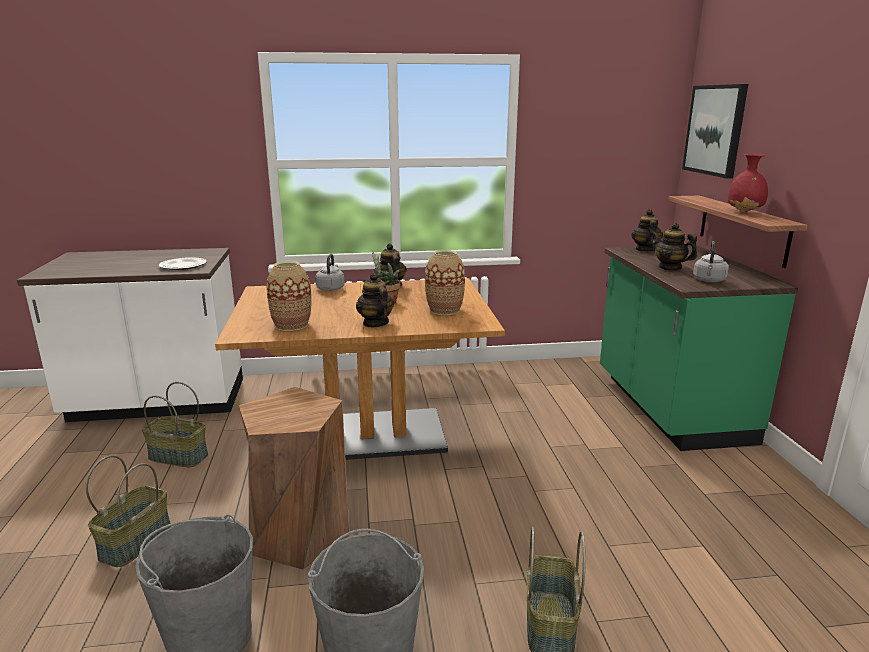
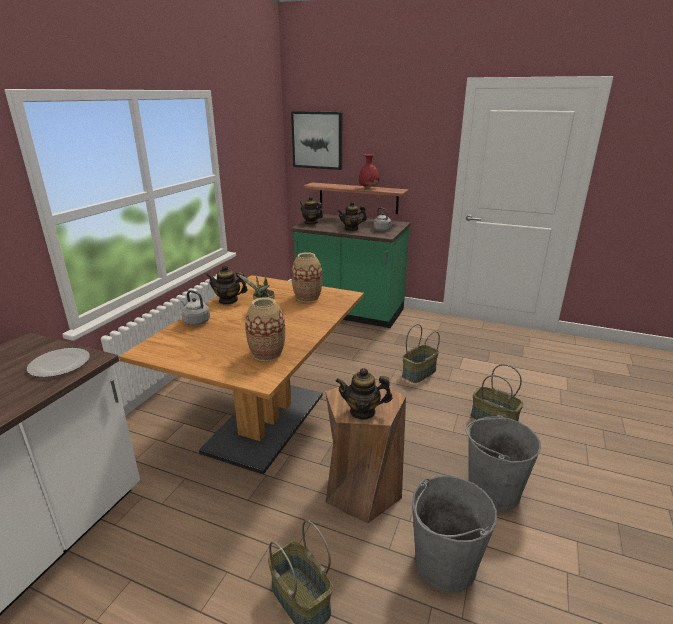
camera: 60 degrees left, 5 degrees up
basket [142,382,208,467] -> basket moved to [402,324,440,383]
teapot [356,273,394,327] -> teapot moved to [336,368,392,420]

